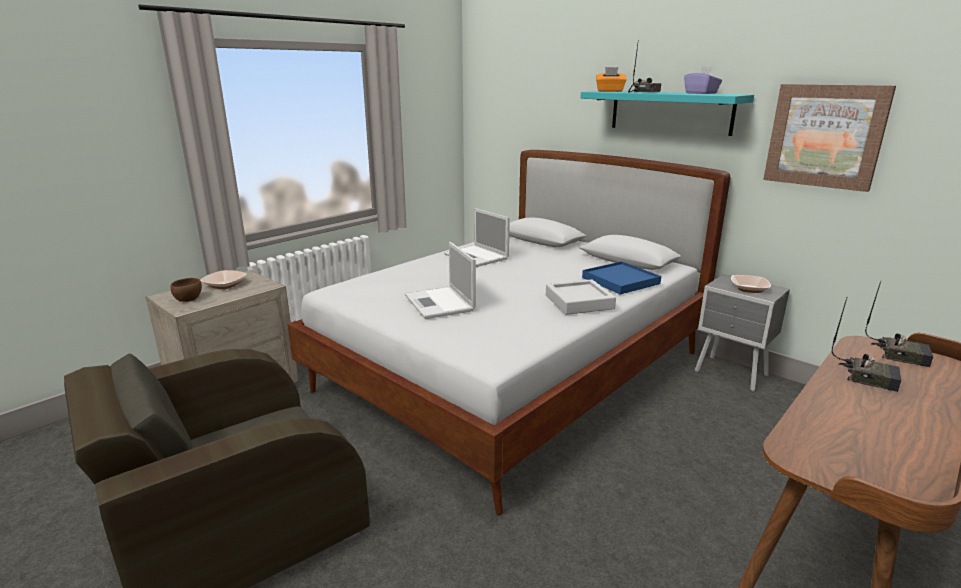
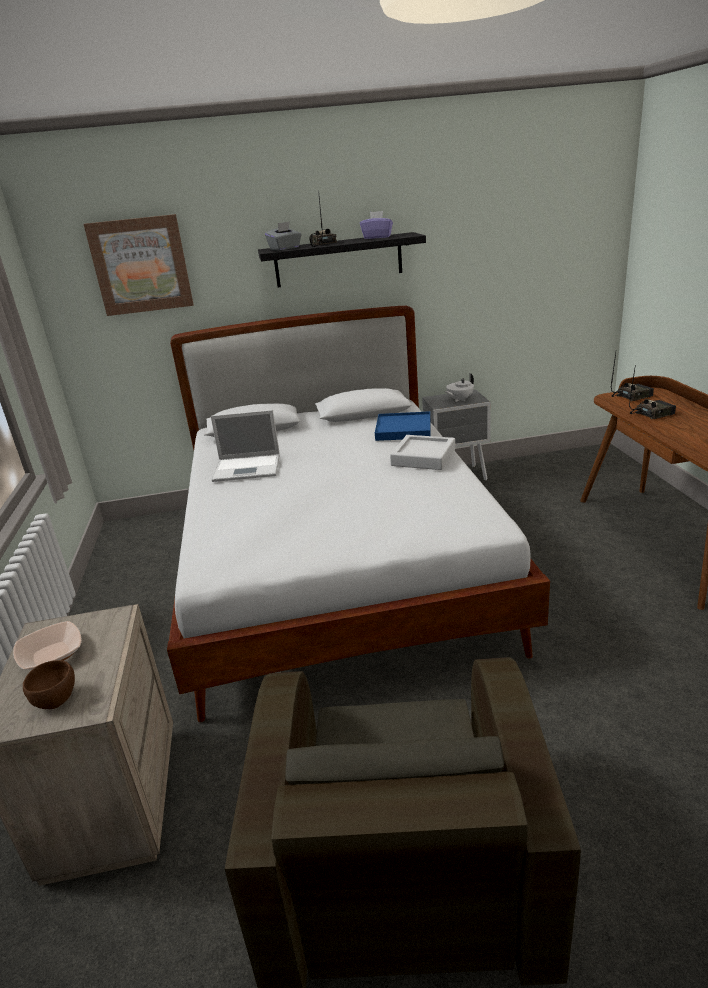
camera: 50 degrees left, 5 degrees up
laptop [405,242,476,319] -> none
turquoise shelf [580,91,754,136] -> black shelf [258,232,426,288]
orange tissue box [596,67,626,92] -> grey tissue box [265,221,302,250]
bowl [731,275,771,293] -> white teapot [445,373,474,402]
picture [763,84,896,192] -> picture moved to [83,214,194,316]

